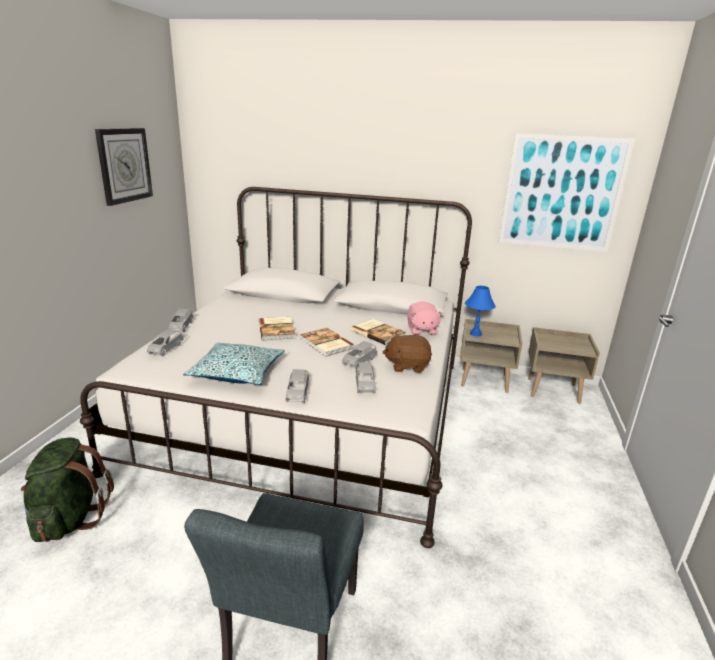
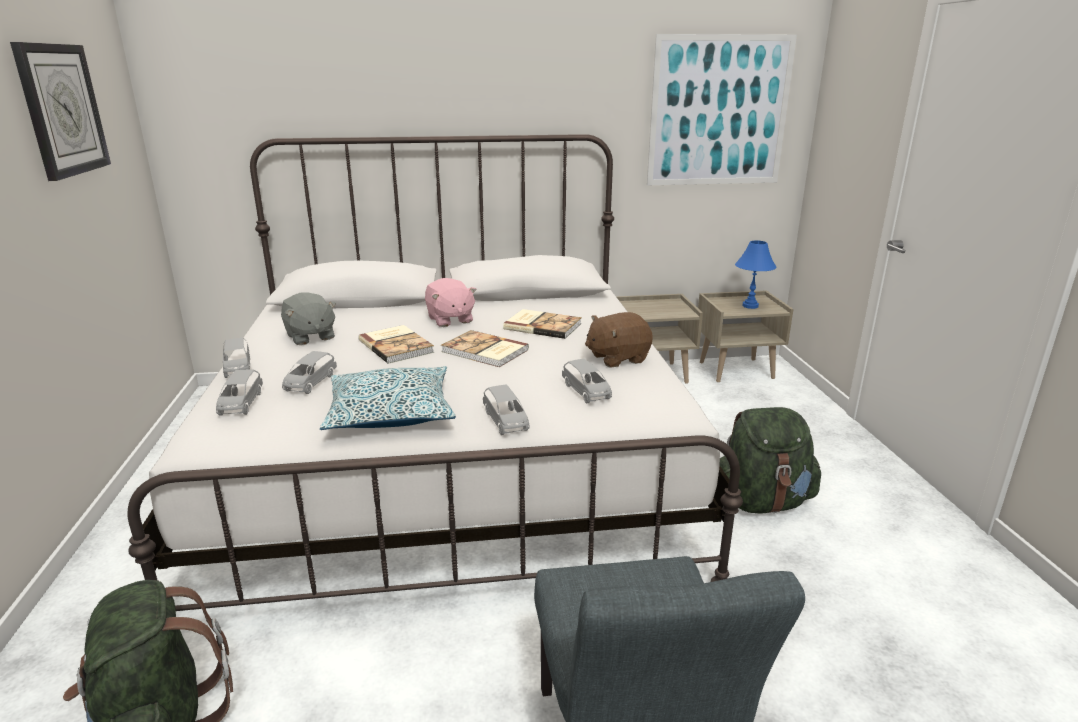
camera: 20 degrees left, 0 degrees up
grey toy car [342,341,377,369] -> grey toy car moved to [282,351,337,394]
pink plush toy [407,301,443,335] -> pink plush toy moved to [425,278,477,327]
blue table lamp [465,286,496,336] -> blue table lamp moved to [735,240,777,309]
none -> grey plush toy [281,292,336,345]
none -> green backpack [719,407,821,514]

